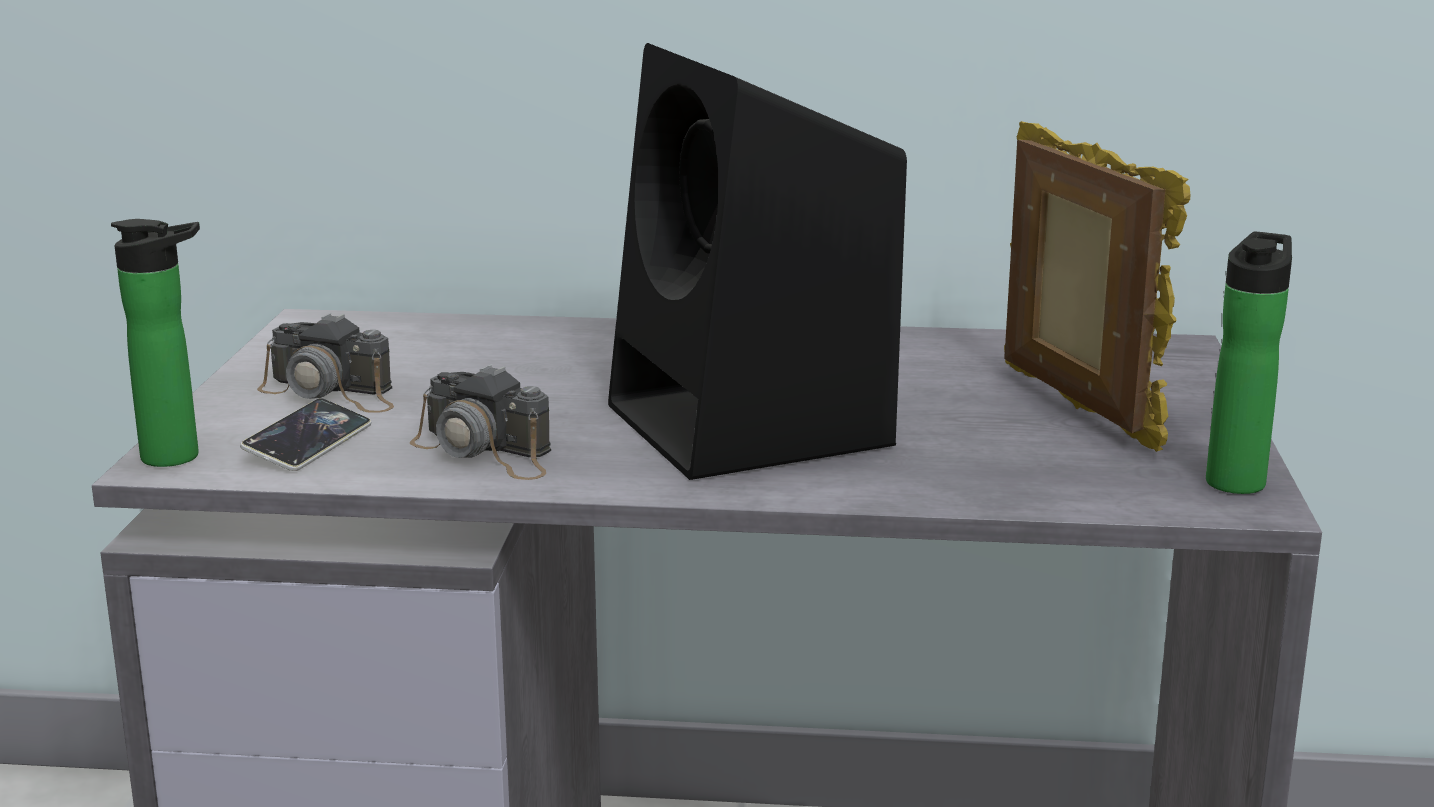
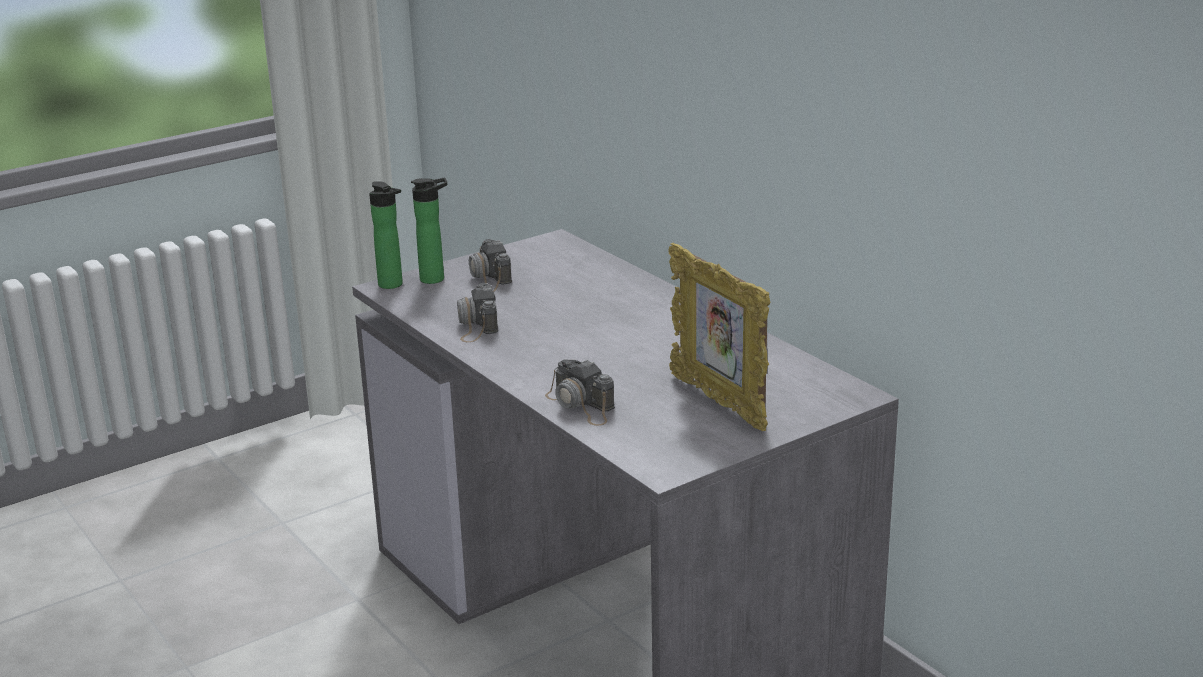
camera: 50 degrees right, 5 degrees up
phone [240,398,371,471] -> none
black speaker [608,43,907,480] -> none
picture frame [1004,121,1190,452] -> picture frame turned 120 degrees clockwise [668,242,770,431]
bottle [1206,232,1292,494] -> bottle moved to [411,178,447,284]
none -> camera [545,359,615,426]

